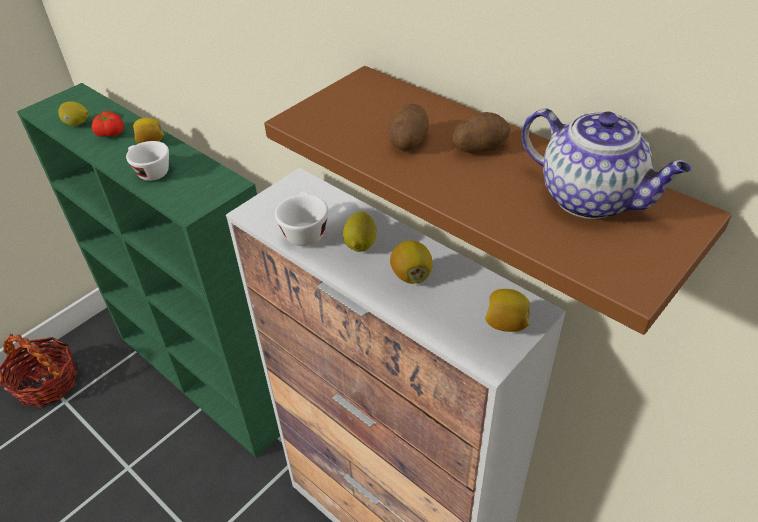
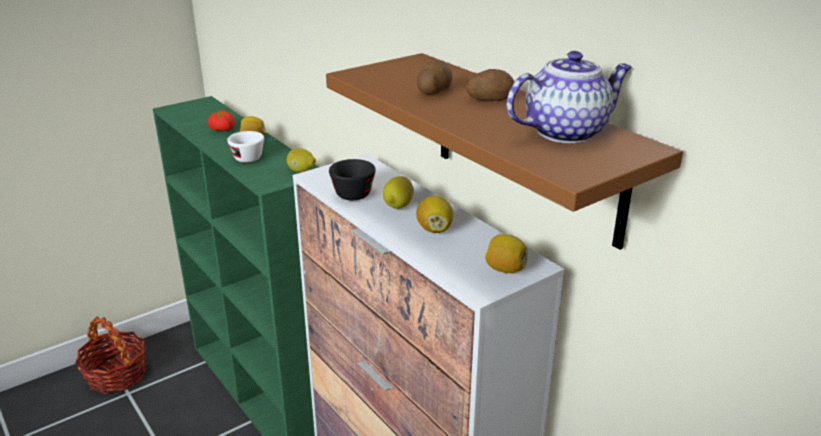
camera: 10 degrees right, 15 degrees down
lemon [58,101,89,126] -> lemon moved to [287,148,316,172]
white cup [275,192,329,246] -> black cup [329,159,376,200]
teapot [522,108,692,219] -> teapot turned 75 degrees counterclockwise [507,51,632,143]

